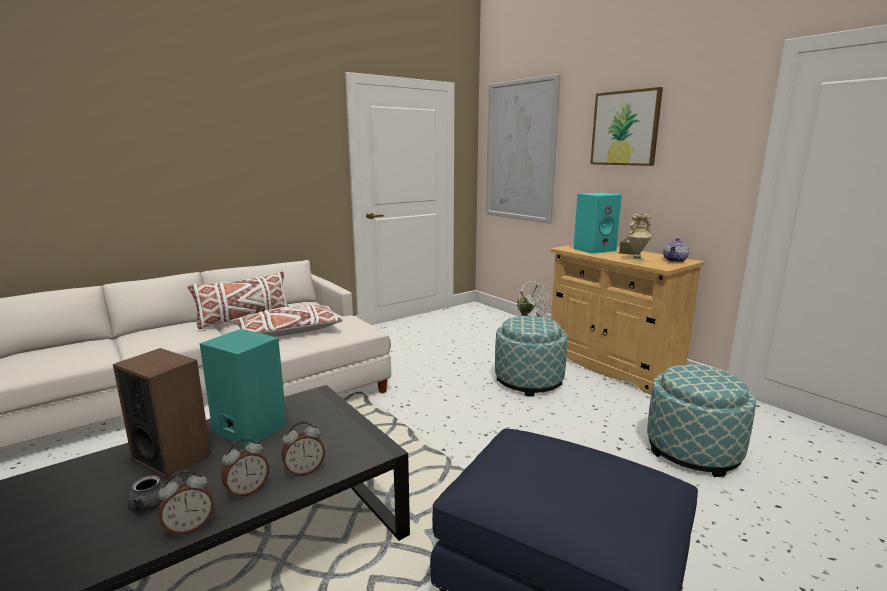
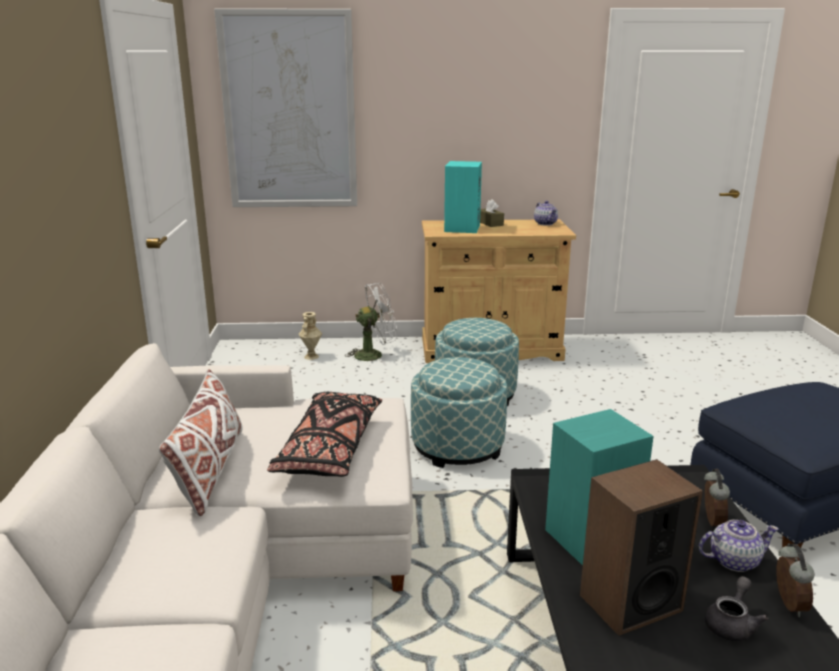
camera: 55 degrees left, 5 degrees up
alarm clock [221,438,269,499] -> teapot [699,520,779,572]
white pillow [233,305,343,337] -> black pillow [267,392,382,477]
picture [590,87,663,166] -> none
beige vase [627,214,652,262] -> beige vase moved to [299,312,322,360]
ottoman [647,365,756,477] -> ottoman moved to [411,357,507,468]

